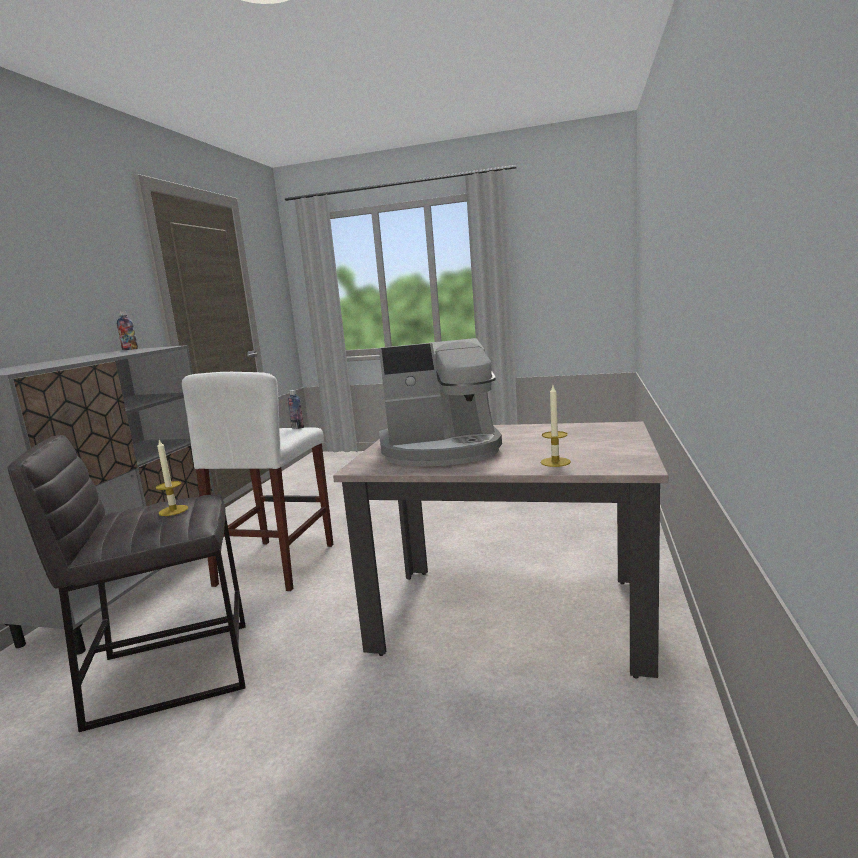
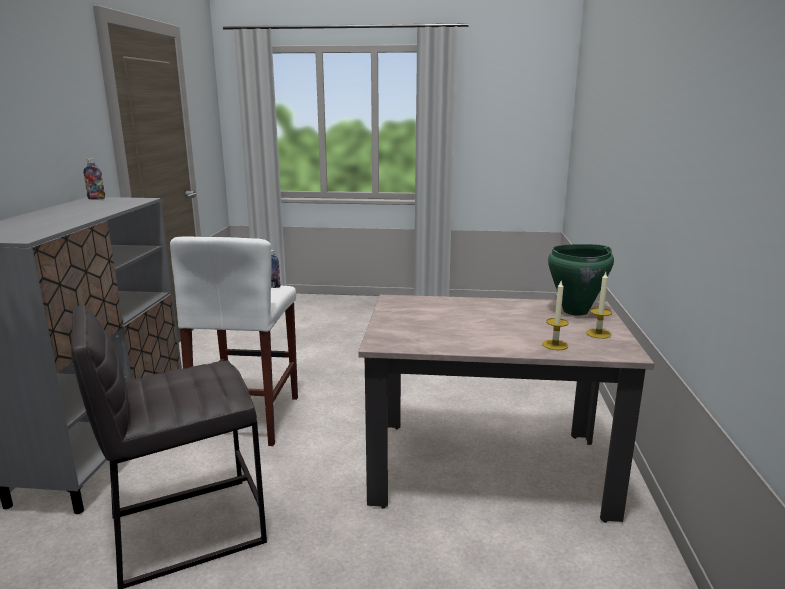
camera: 10 degrees left, 5 degrees up
candle [156,439,188,516] -> candle moved to [586,272,612,339]
coffee machine [379,338,502,466] -> none
none -> green cooking pot [548,244,614,316]

